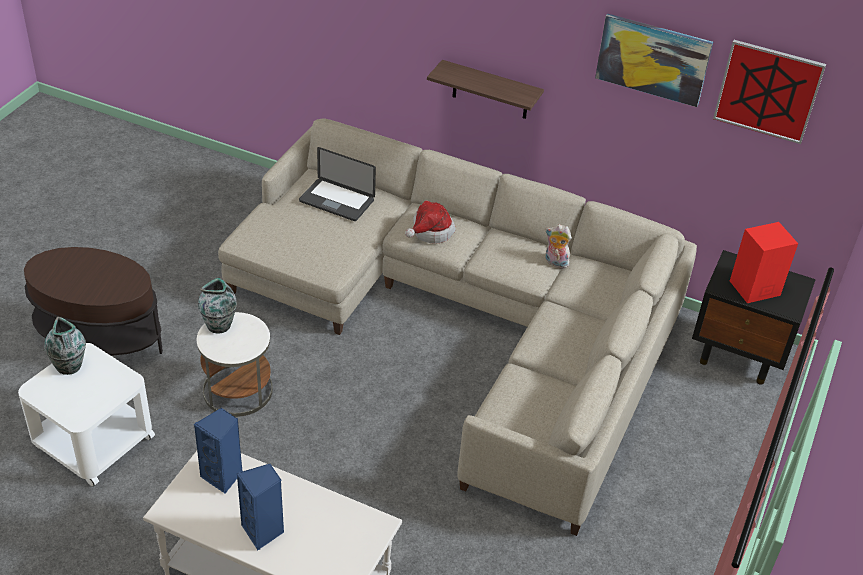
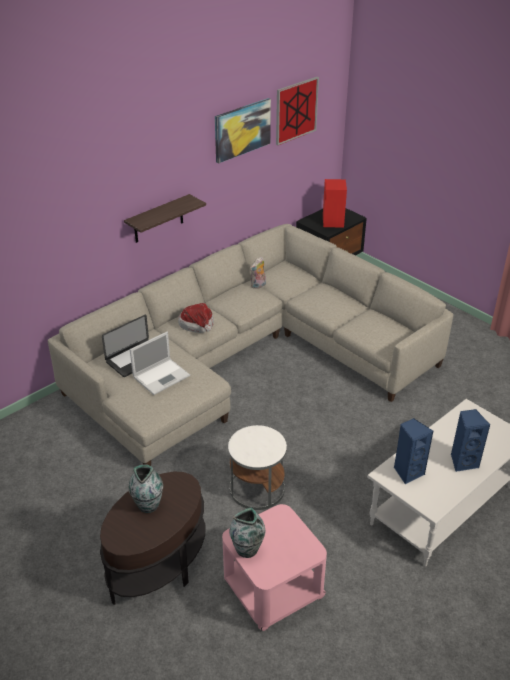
camera: 65 degrees left, 5 degrees down
white side table [18,343,155,487] -> pink side table [222,504,327,631]
vase [198,278,237,334] -> vase moved to [128,465,163,513]
none -> laptop [130,332,190,395]

